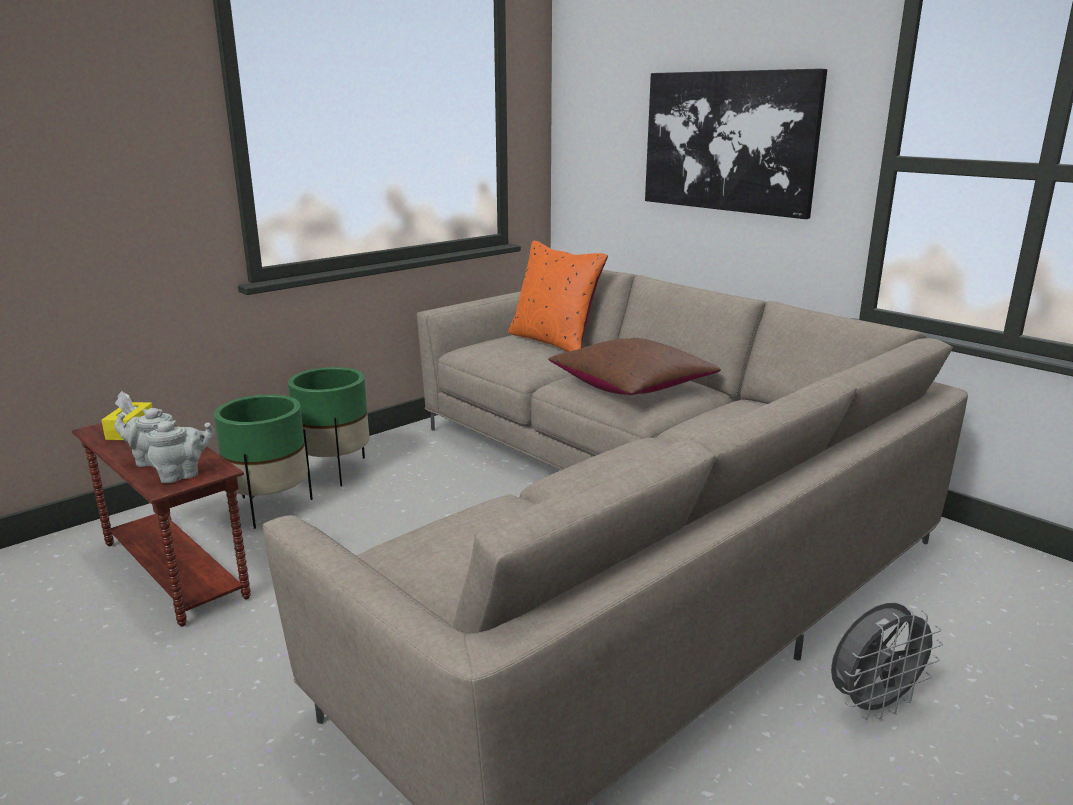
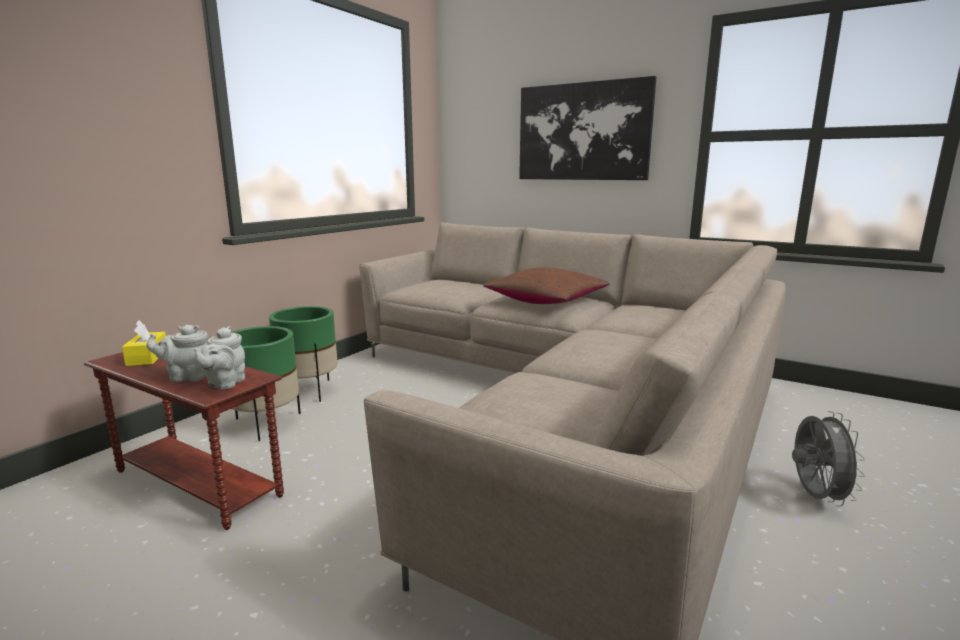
camera: 15 degrees left, 5 degrees down
grey teapot [146,420,215,483] -> grey teapot turned 150 degrees clockwise [194,326,245,390]
orange pillow [508,241,608,352] -> none
grey fan [831,603,943,719] -> grey fan turned 45 degrees counterclockwise [792,411,866,507]

